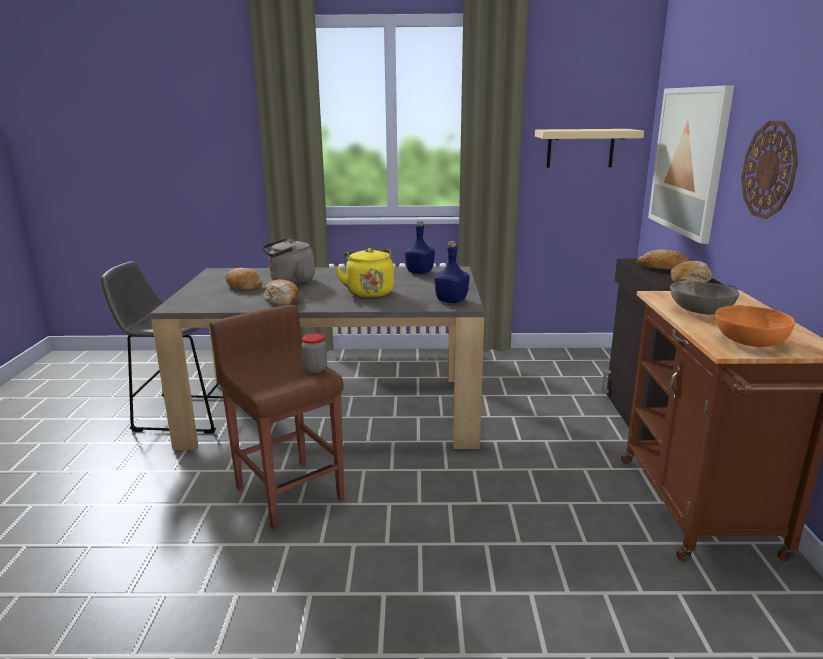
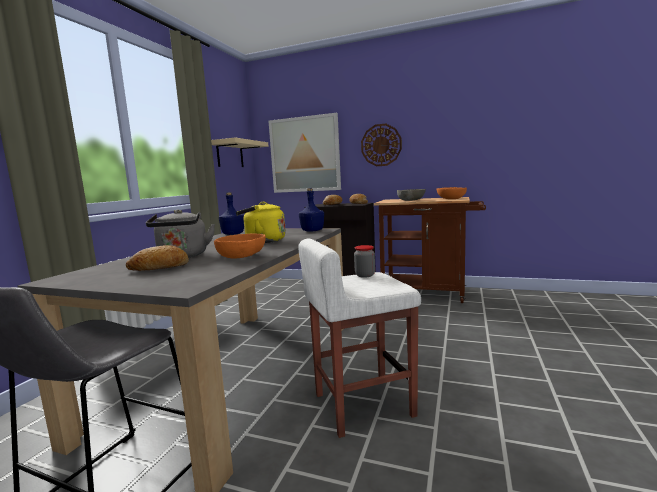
camera: 70 degrees left, 10 degrees down
brown stool [209,305,345,530] -> white stool [298,239,421,438]
bread [264,279,299,305] -> orange bowl [214,234,266,259]

